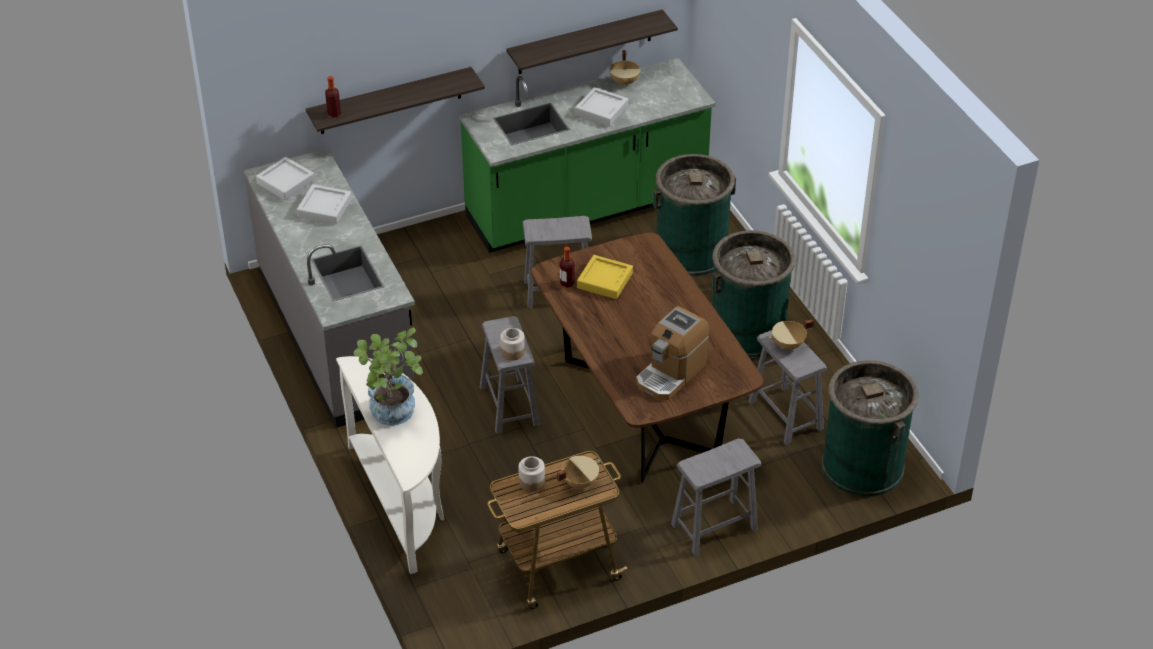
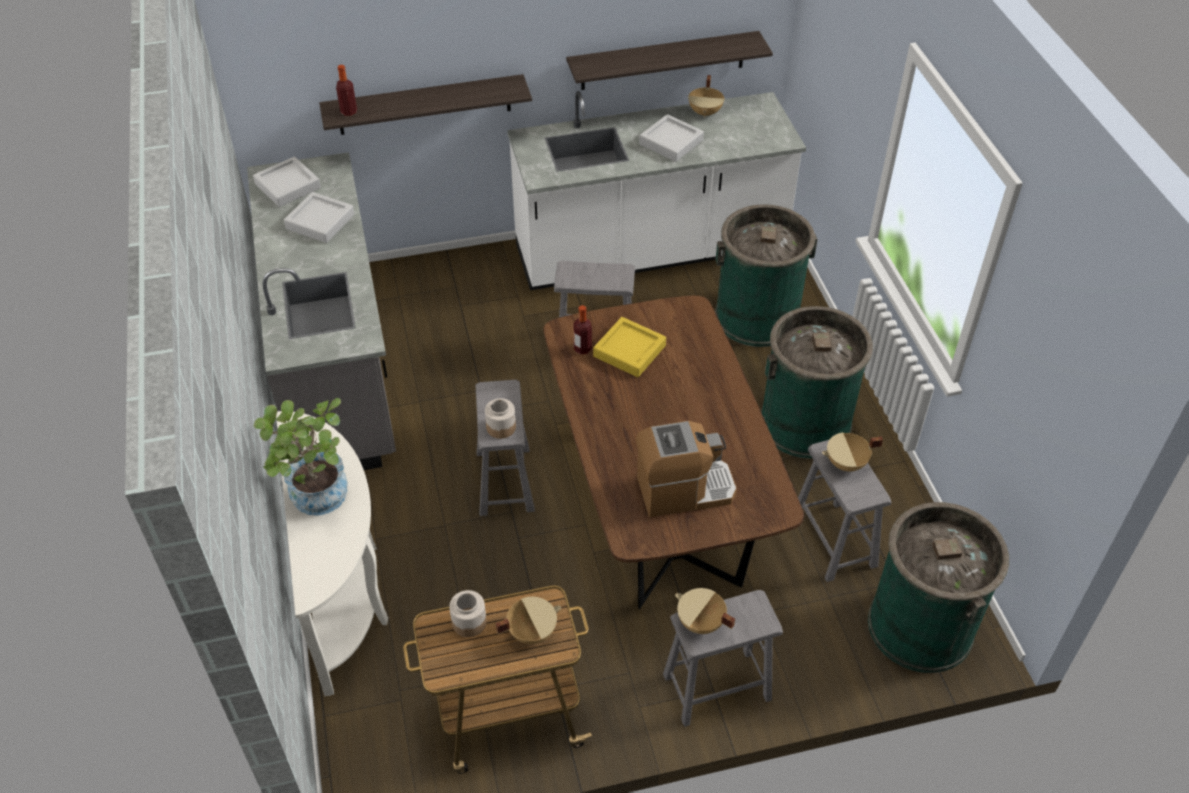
camera: 10 degrees right, 5 degrees up
green counter [459,58,716,253] -> white counter [507,91,806,290]
coffee machine [636,306,710,400] -> coffee machine turned 150 degrees counterclockwise [636,421,737,517]
none -> beige cooking pot [675,588,735,634]

